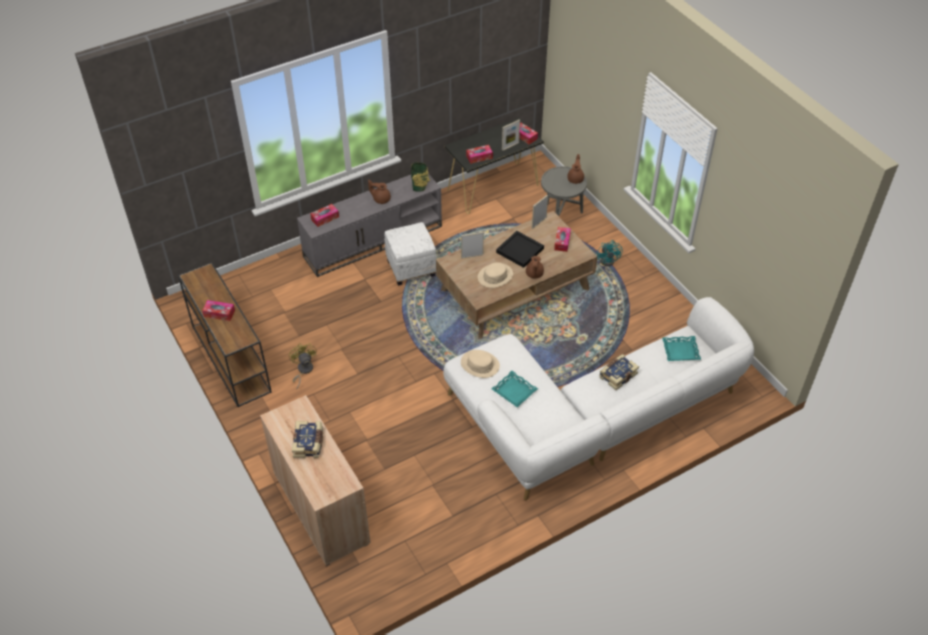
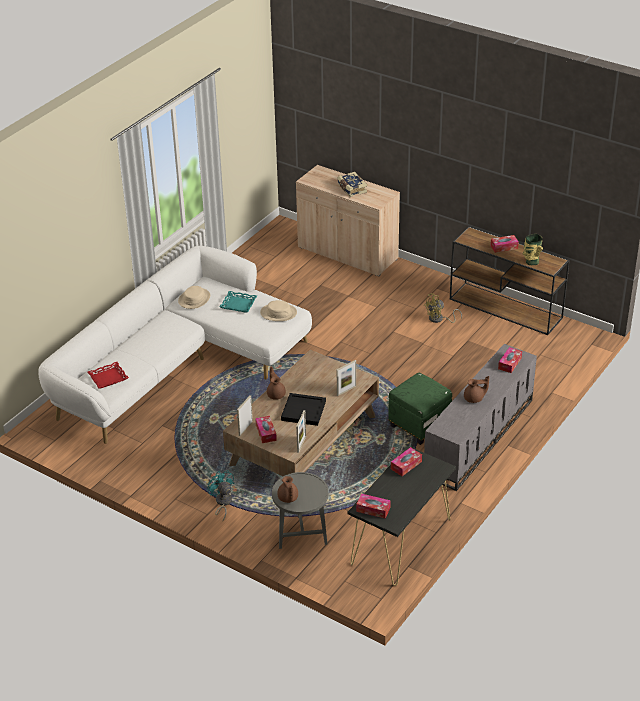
camera: 155 degrees right, 10 degrees down
yellow fan [289,343,317,389] -> yellow fan turned 105 degrees clockwise [424,293,462,323]
white ottoman [384,222,437,286] -> green ottoman [388,373,452,445]
vase [411,162,430,192] -> vase moved to [523,234,543,265]
beige hat [477,262,513,288] -> beige hat moved to [178,286,210,309]
picture frame [502,120,520,151] -> picture frame moved to [237,395,253,436]
book [599,354,639,390] -> none
turquoise tray [662,336,701,361] -> red tray [88,362,129,388]

